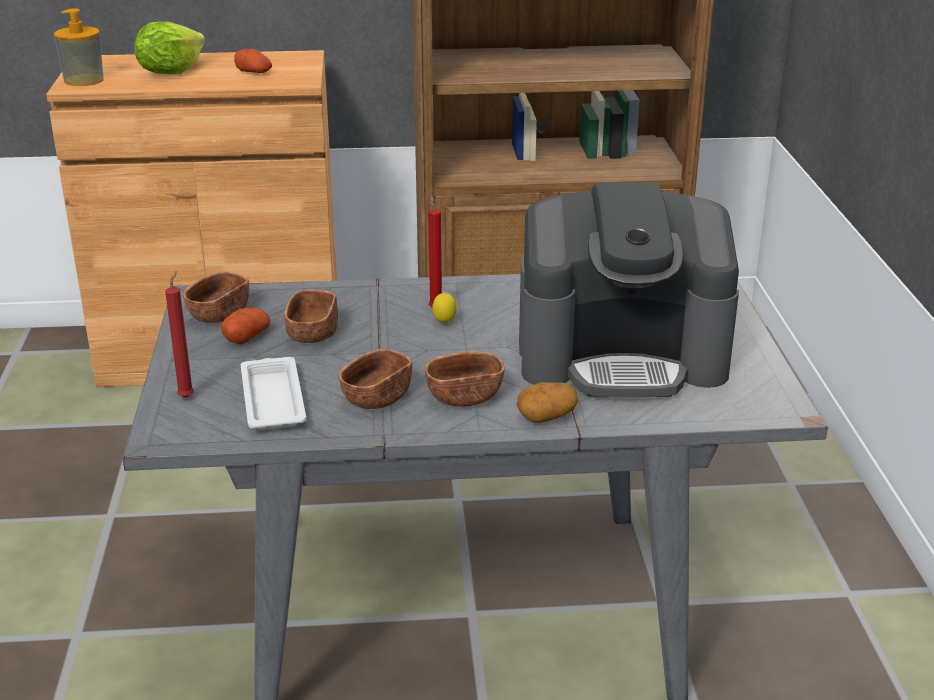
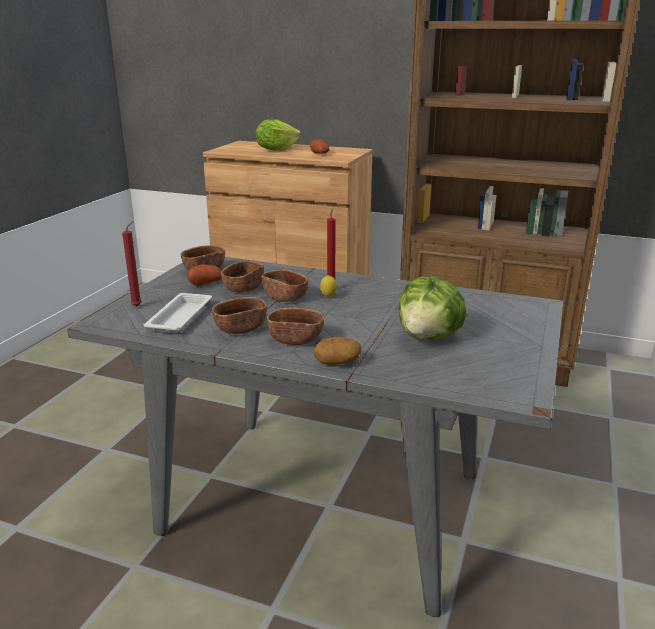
camera: 25 degrees right, 5 degrees down
soap dispenser [54,8,104,86] -> none
coffee machine [519,182,739,398] -> lettuce [399,276,467,340]
none -> brown bowl [261,269,308,302]

